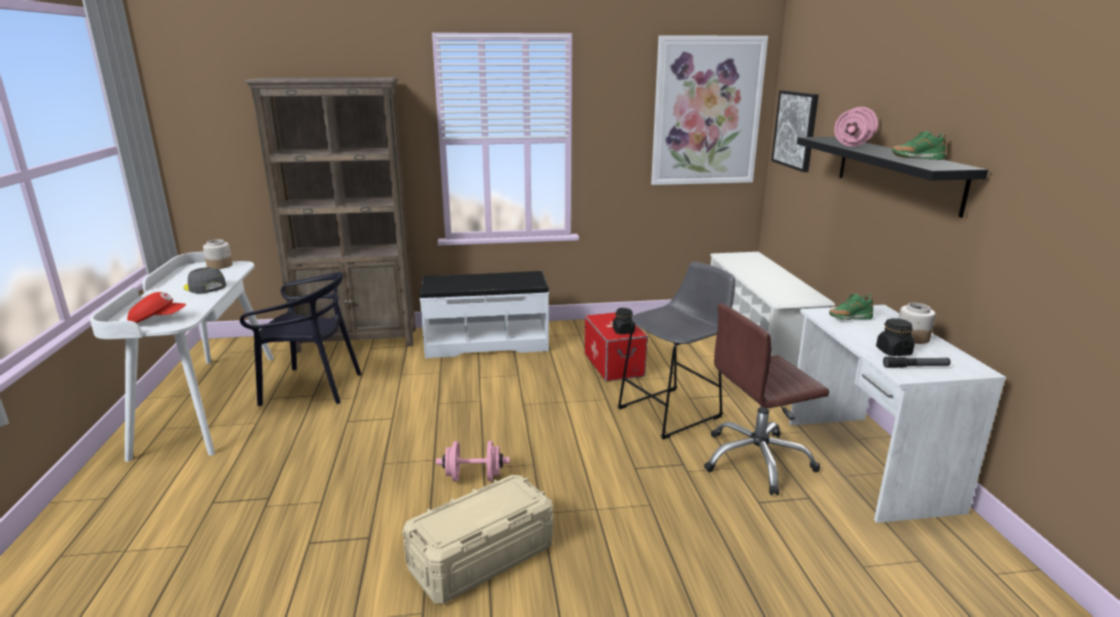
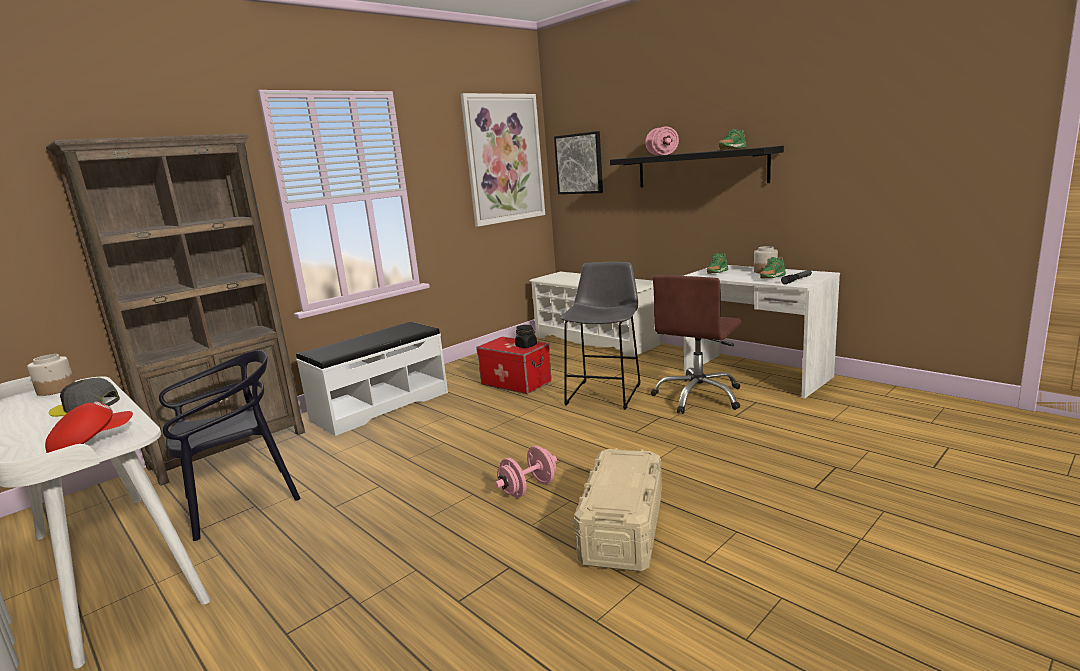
camera: 35 degrees left, 5 degrees down
black jar [876,318,915,356] -> green shoe [760,256,786,279]

